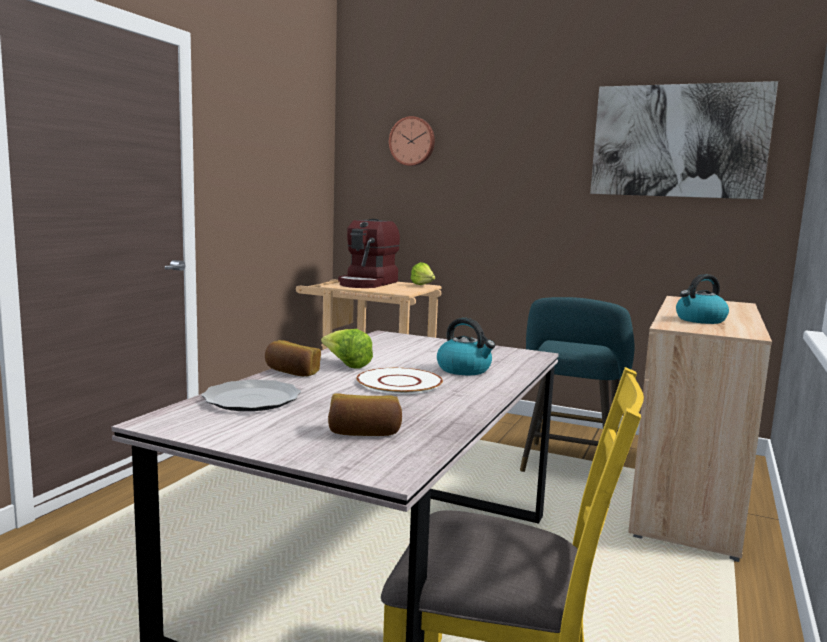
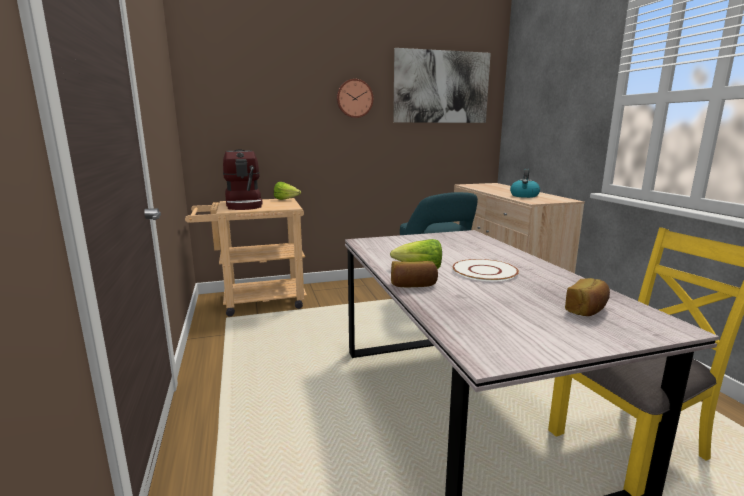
camera: 40 degrees left, 5 degrees up
plate [201,379,301,411] -> none
wall clock [389,116,435,166] -> wall clock moved to [337,79,373,118]
kettle [437,318,495,375] -> none

